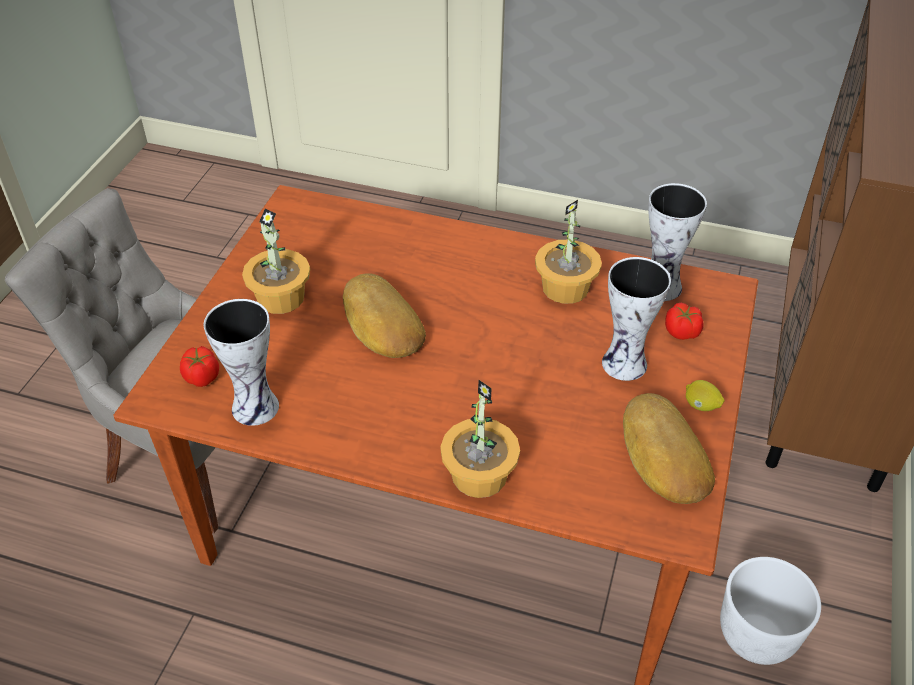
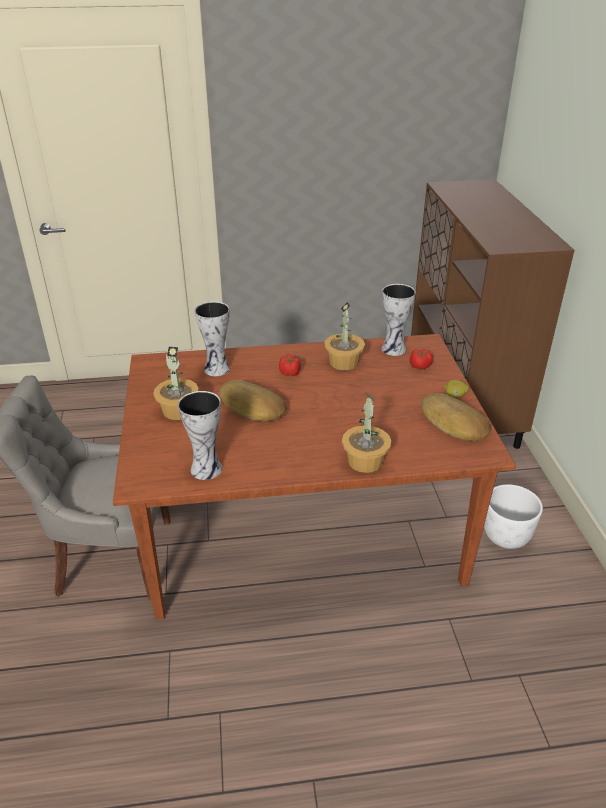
camera: 25 degrees left, 10 degrees down
tomato [180,346,219,387] -> tomato moved to [279,355,301,376]
vase [602,257,671,381] -> vase moved to [195,301,230,376]

